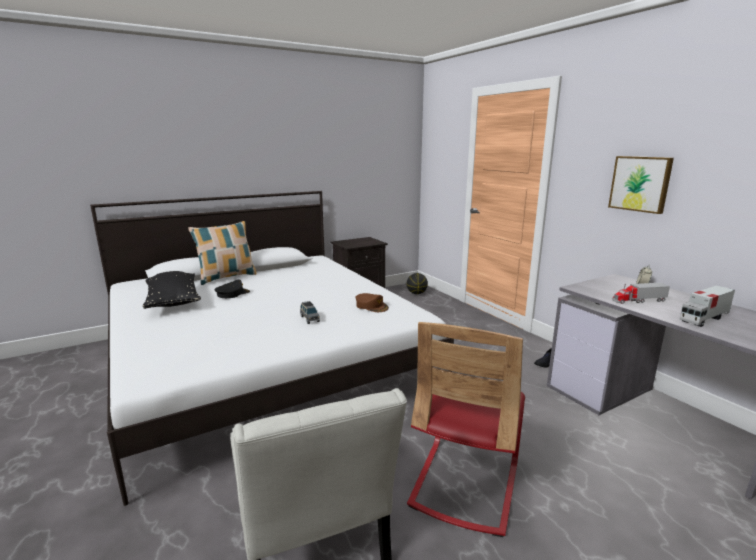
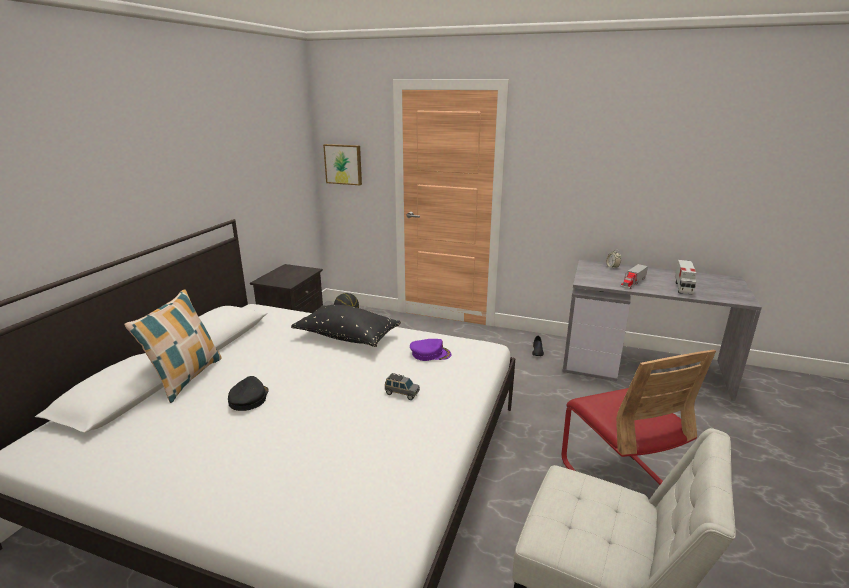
camera: 40 degrees left, 5 degrees up
black pillow [143,271,201,309] -> black pillow moved to [291,305,401,347]
brown cap [356,293,389,312] -> purple cap [410,339,451,361]
picture [608,156,674,214] -> picture moved to [323,144,362,185]

